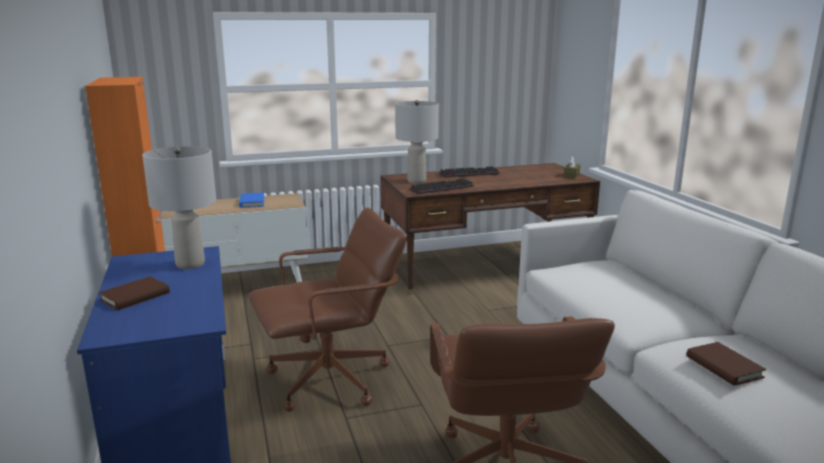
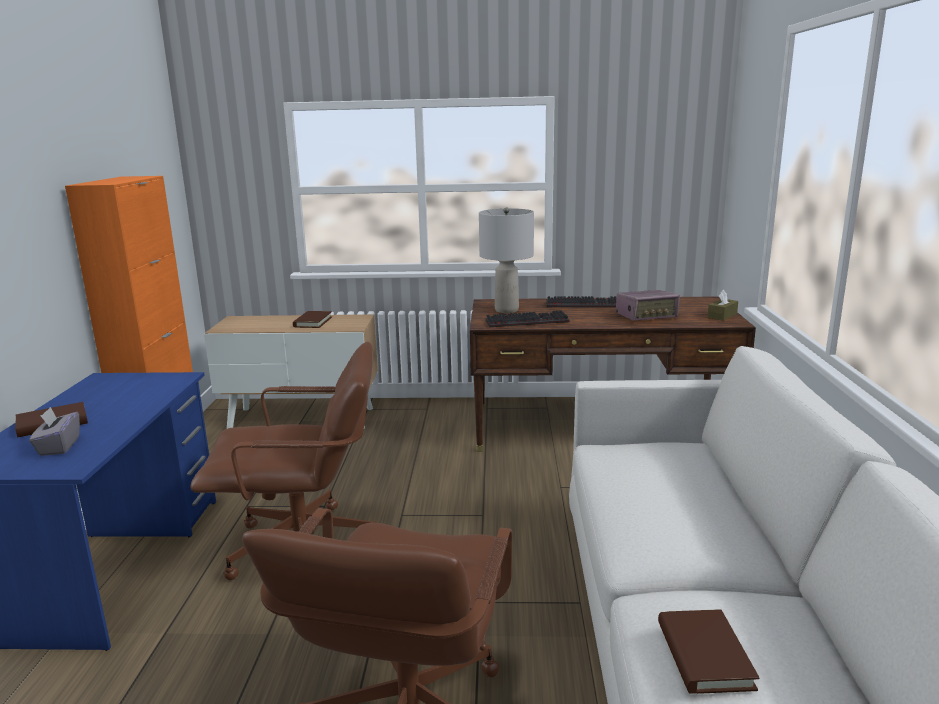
camera: 20 degrees right, 0 degrees up
grey table lamp [142,146,216,269] -> none
blue book [239,193,264,208] -> brown book [293,311,332,328]
none -> grey tissue box [29,407,80,456]
none -> radio [616,290,680,321]

